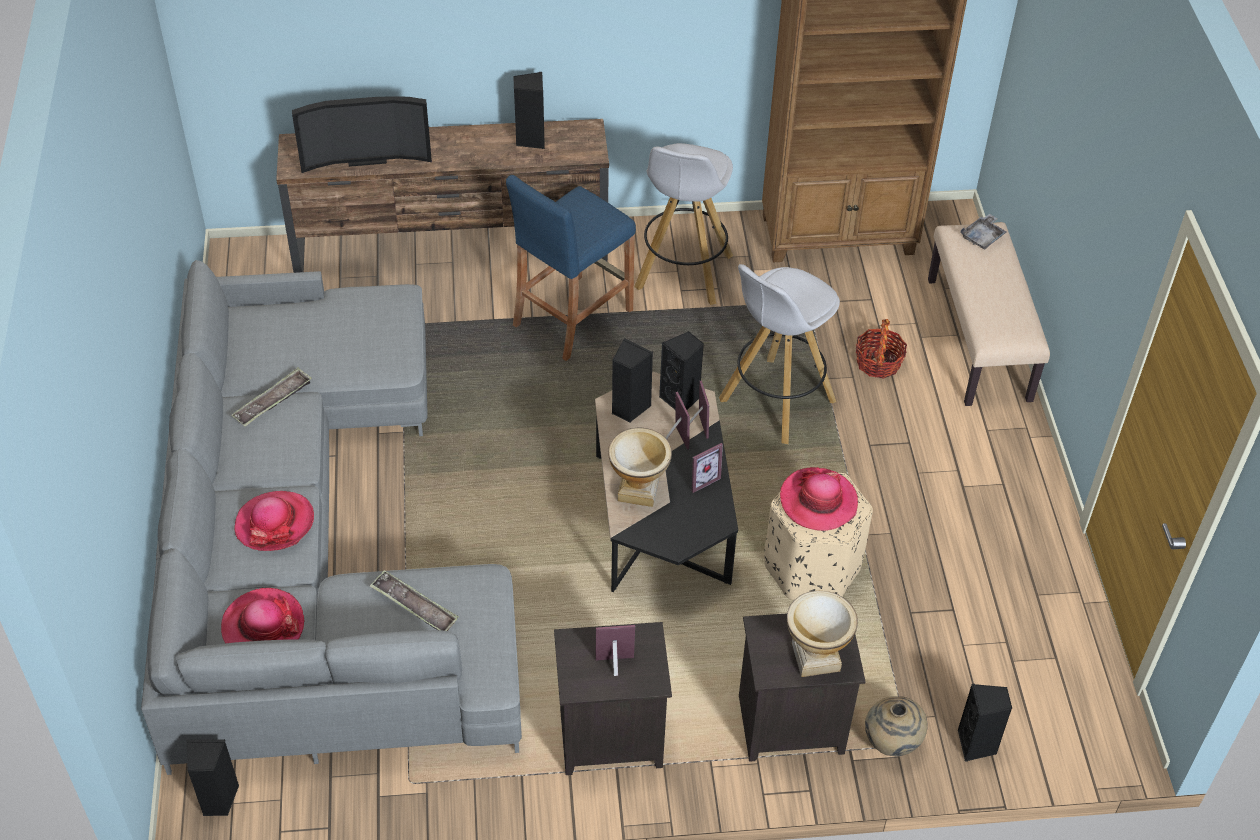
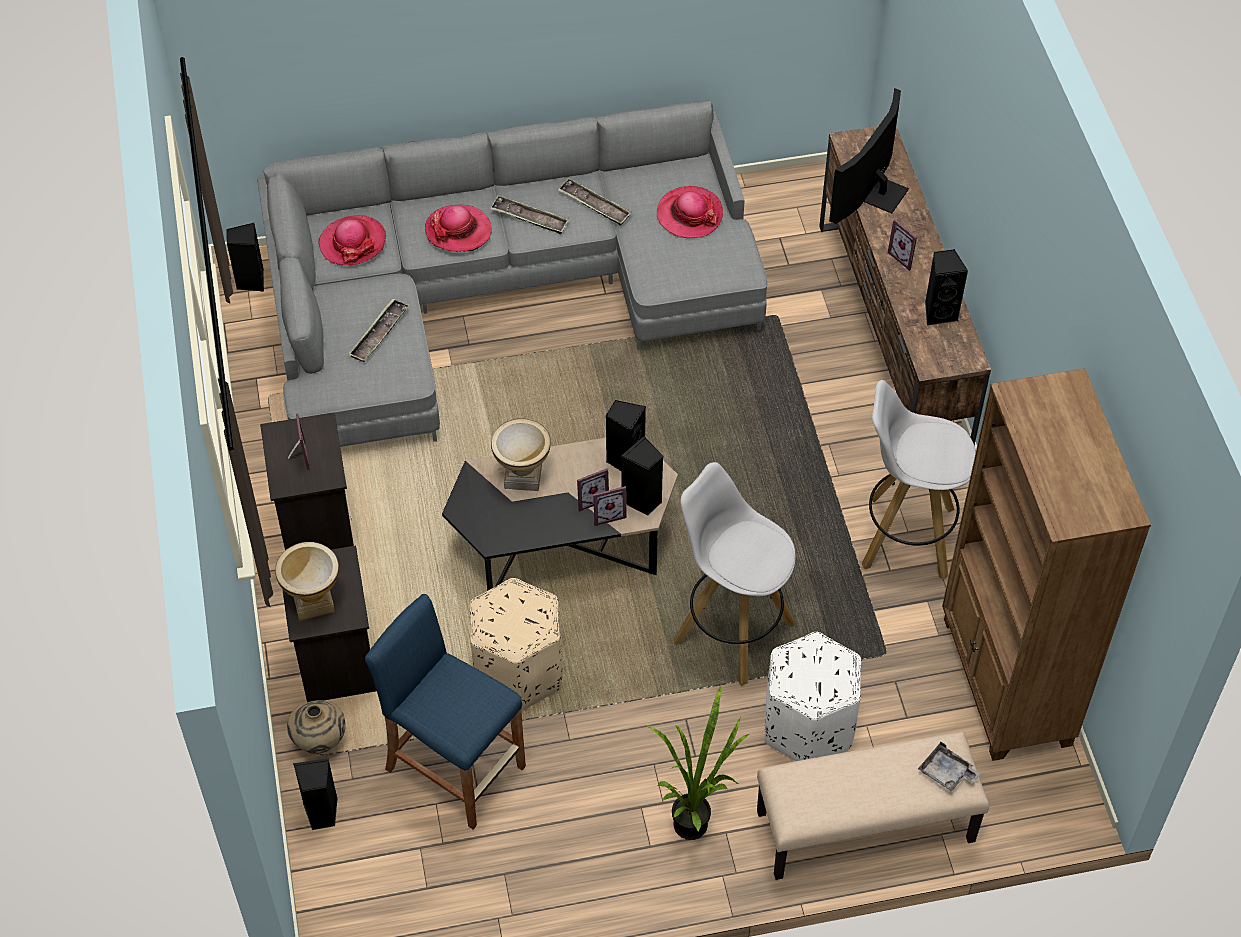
camera: 85 degrees right, 5 degrees up
television [292,96,432,173] -> television turned 45 degrees clockwise [829,88,909,224]
blue stool [506,175,636,361] -> blue stool moved to [365,594,526,829]
picture frame [692,443,723,493] -> picture frame moved to [888,219,917,271]
hat [780,467,858,531] -> hat moved to [657,186,723,238]
basket [856,319,907,379] -> white ottoman [765,632,861,761]
none -> tray [490,195,569,234]
none -> potted plant [646,685,750,840]

